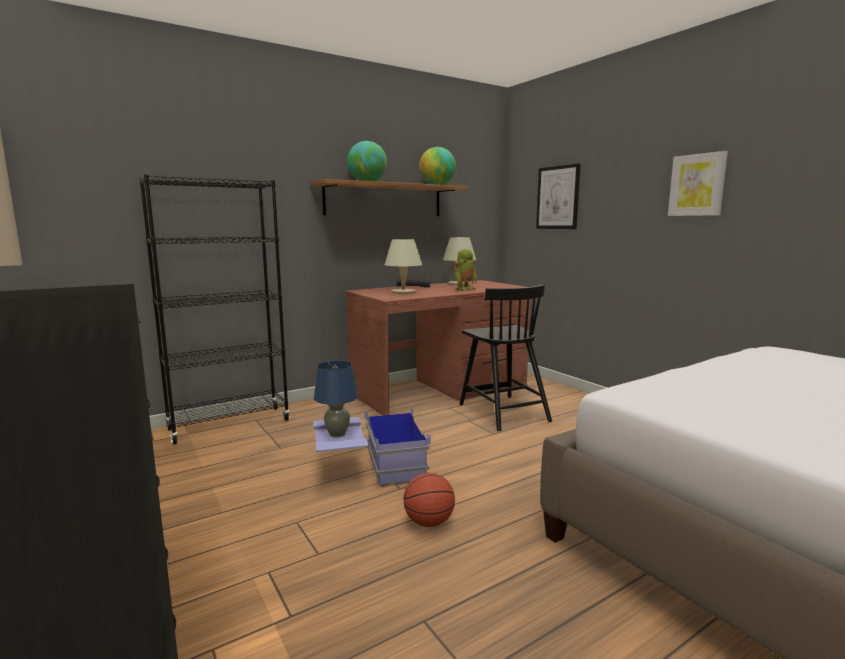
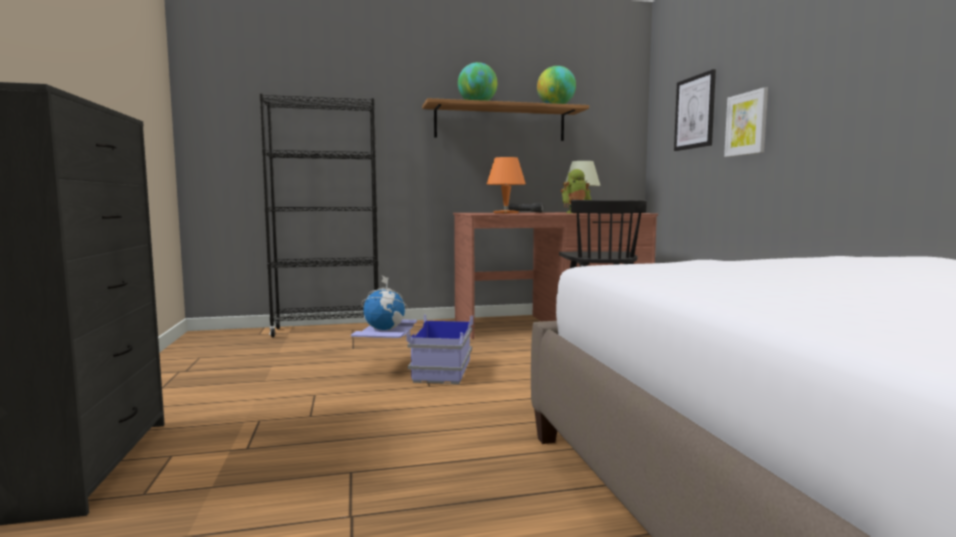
camera: 20 degrees right, 5 degrees down
blue table lamp [314,360,358,438] -> globe [361,276,408,330]
beige table lamp [385,239,422,294] -> orange table lamp [487,157,526,213]
basketball [403,473,455,527] -> none
picture [668,151,728,216] -> picture moved to [724,87,768,157]

